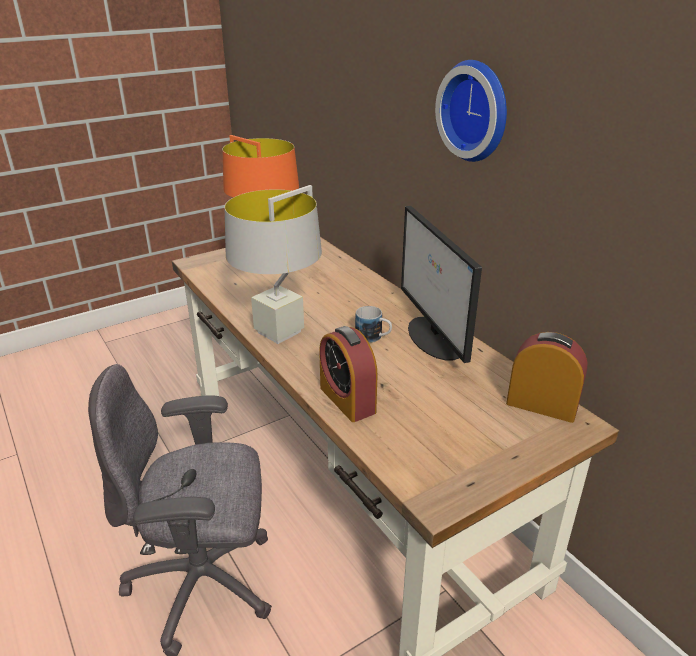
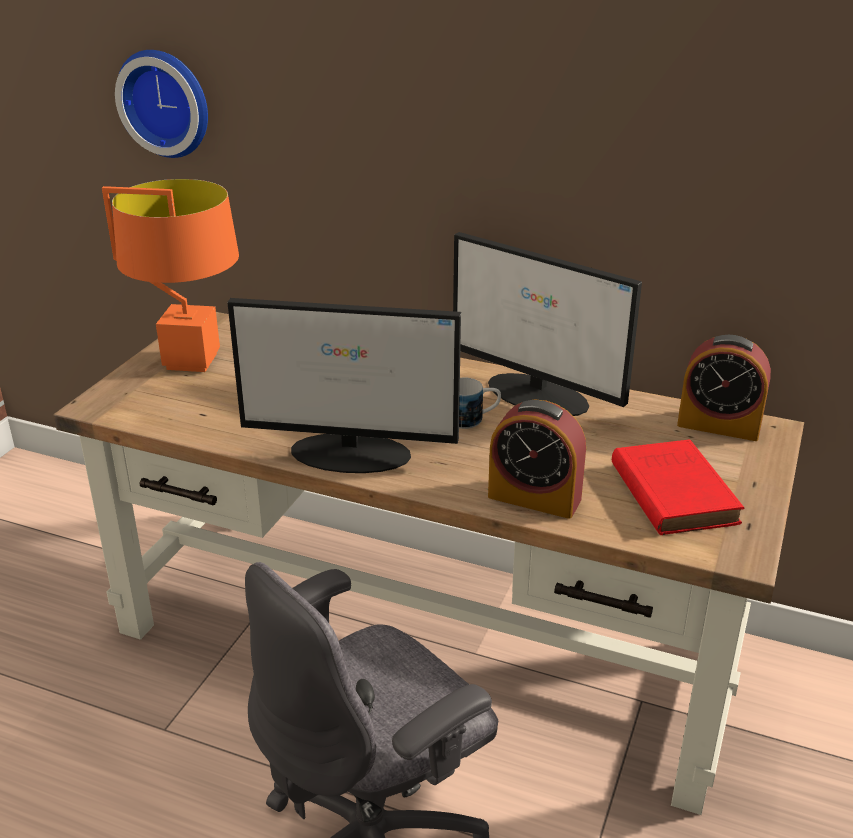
camera: 35 degrees left, 0 degrees up
grey table lamp [225,185,322,344] -> monitor [227,298,461,473]
wall clock [435,60,507,162] -> wall clock moved to [115,50,208,158]
alarm clock [506,332,588,423] -> alarm clock turned 150 degrees counterclockwise [677,335,771,441]
none -> red book [612,440,745,535]

